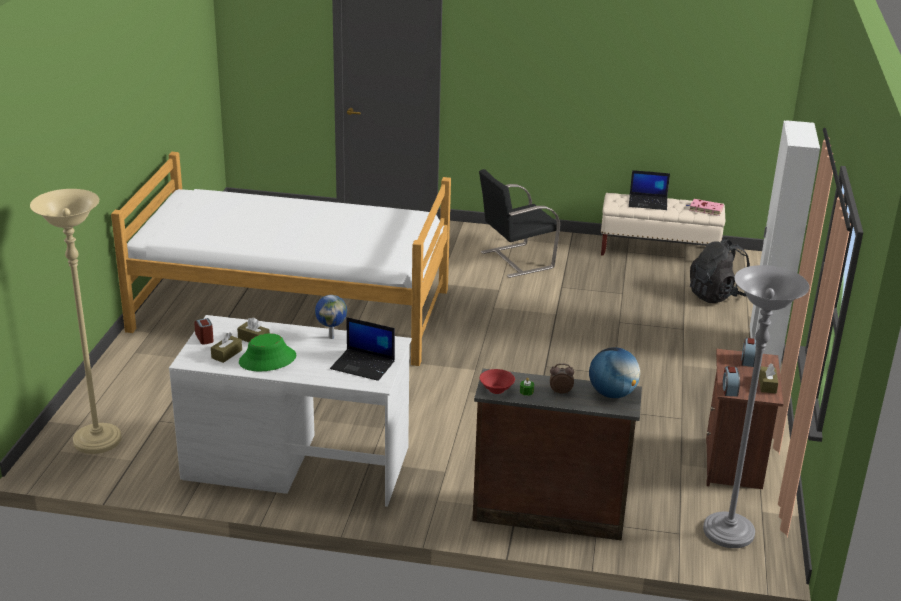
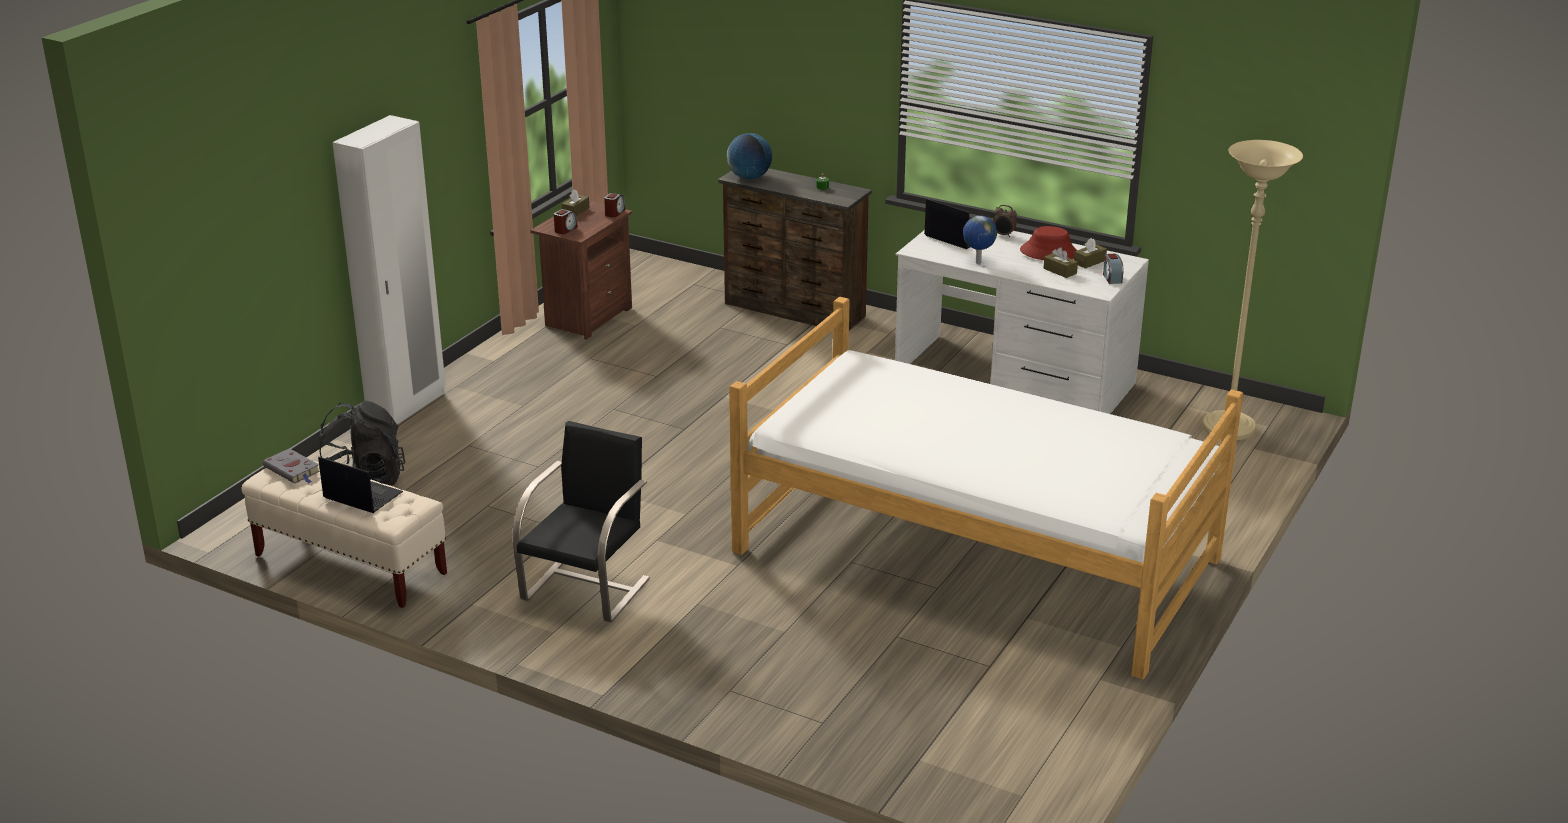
camera: 160 degrees left, 0 degrees up
green hat [239,333,297,371] -> red hat [1020,226,1077,260]
black chair [479,169,561,278] -> black chair turned 60 degrees counterclockwise [512,421,650,622]
red bowl [480,369,515,394] -> none
alarm clock [550,363,574,394] -> alarm clock moved to [993,205,1017,237]
pink book [686,199,724,216] -> grey book [263,448,320,484]
grey floor lamp [703,265,809,548] -> none

